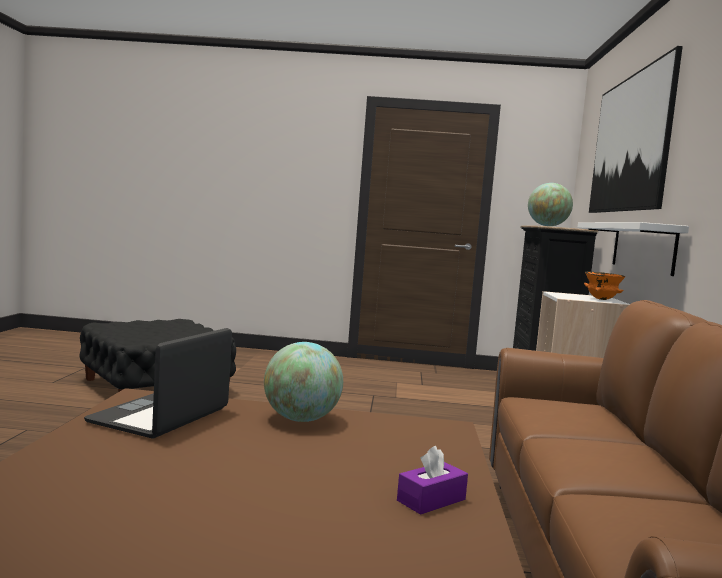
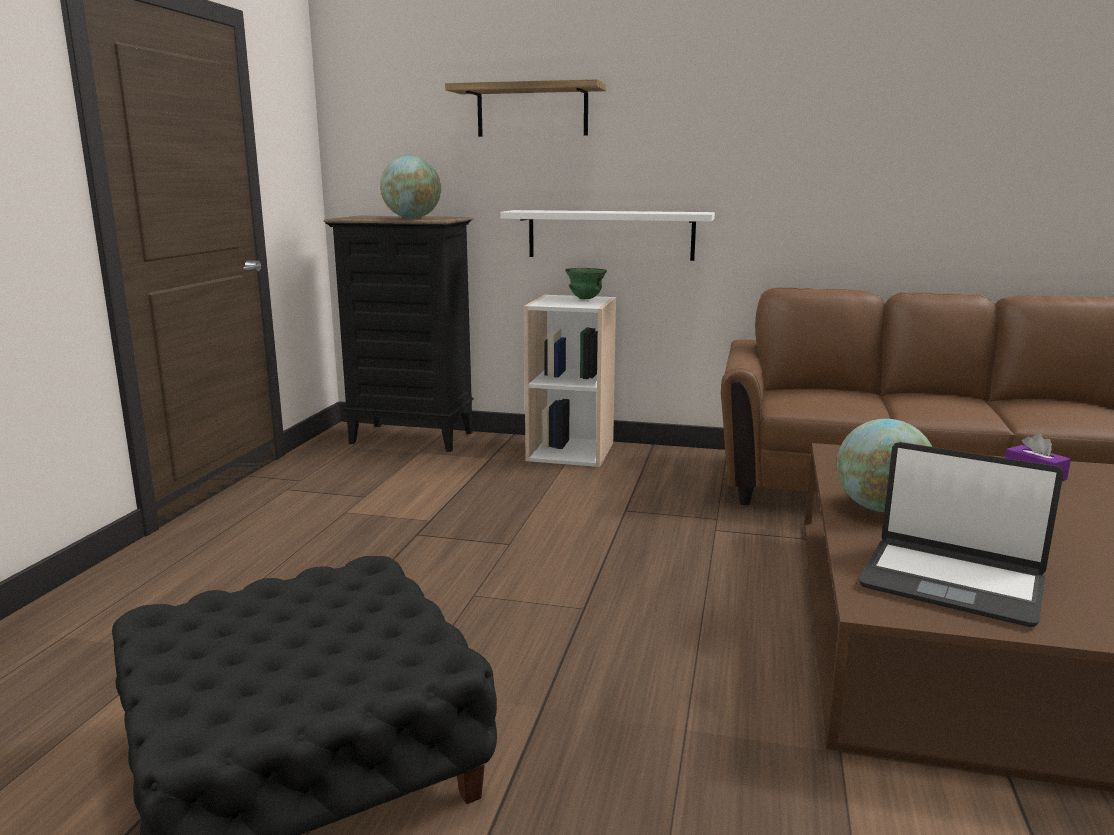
camera: 80 degrees left, 10 degrees up
orange bowl [584,271,626,300] -> green bowl [565,268,607,299]
picture [589,46,683,213] -> shelf [445,79,606,137]

